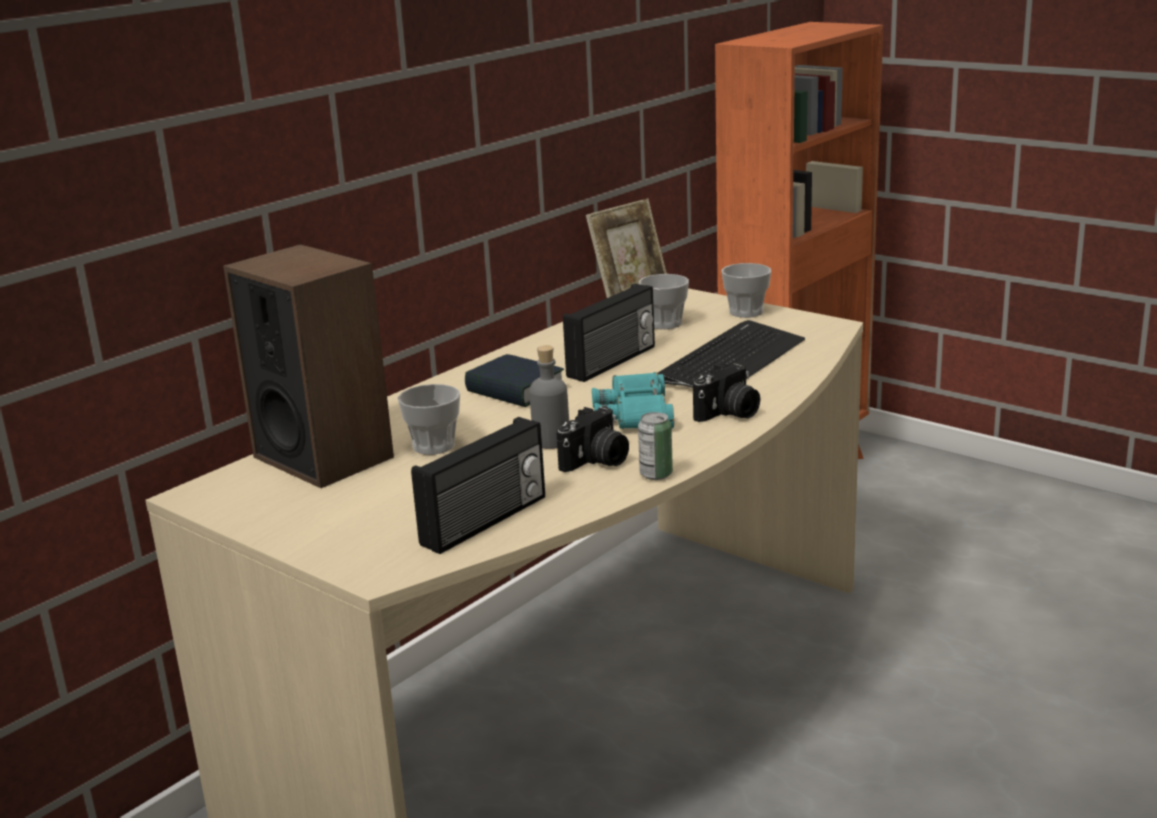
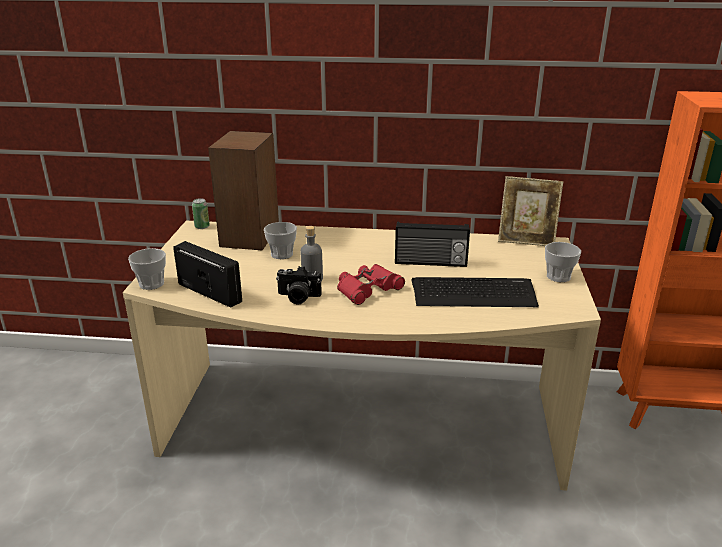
camera: 55 degrees right, 5 degrees up
radio [411,417,545,554] -> radio turned 150 degrees counterclockwise [173,241,242,308]
book [465,354,564,407] -> none
turquoise binoculars [592,372,674,429] -> red binoculars [337,264,405,305]
can [638,412,673,480] -> can moved to [192,198,210,229]
cup [639,274,689,329] -> cup moved to [128,248,166,290]
camera [693,362,760,422] -> none

